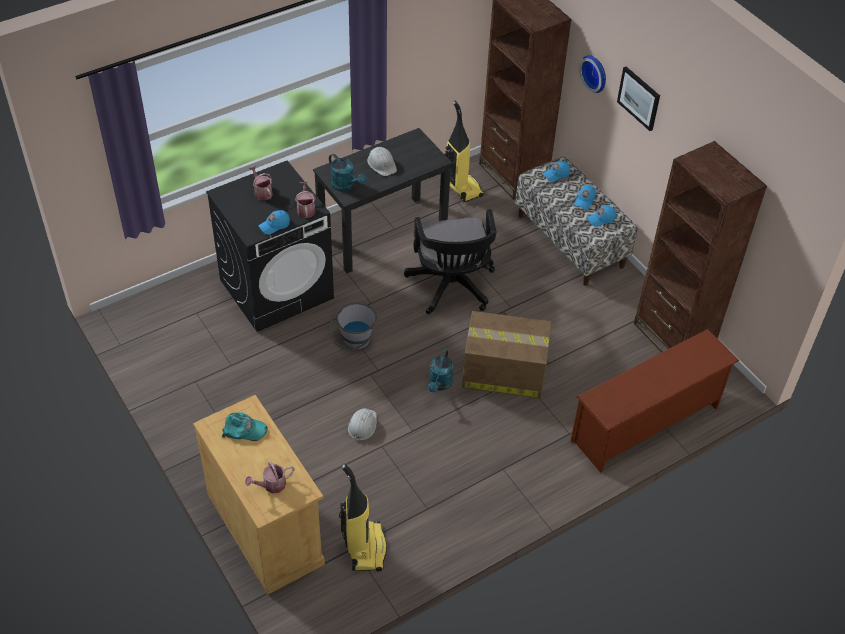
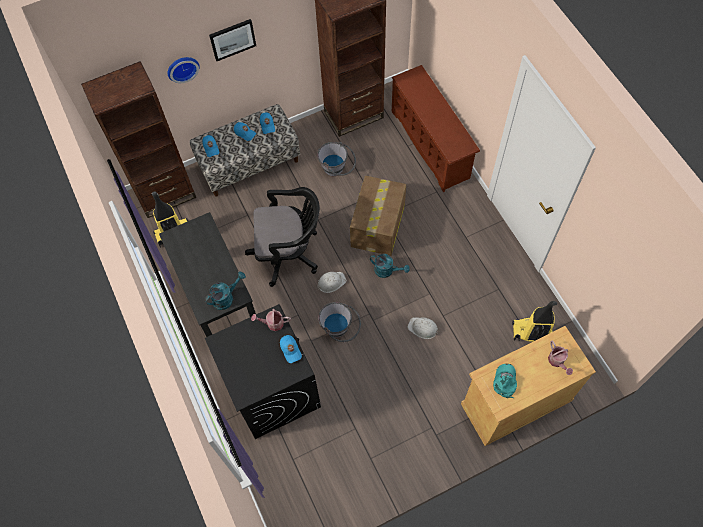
camera: 80 degrees left, 15 degrees up
watering can [249,166,273,200] -> none
white hard hat [367,147,397,176] -> white hard hat moved to [317,272,347,293]
none -> grey bucket [317,142,356,176]

